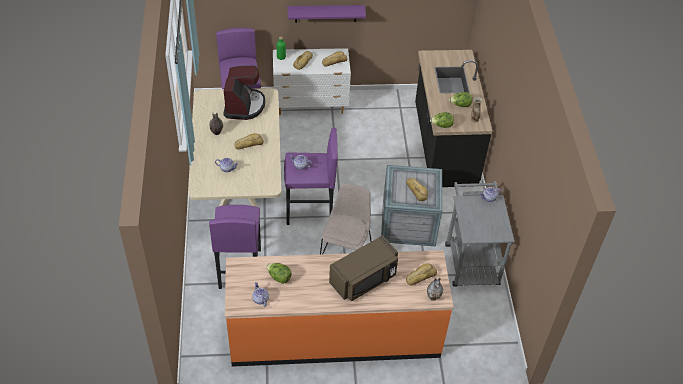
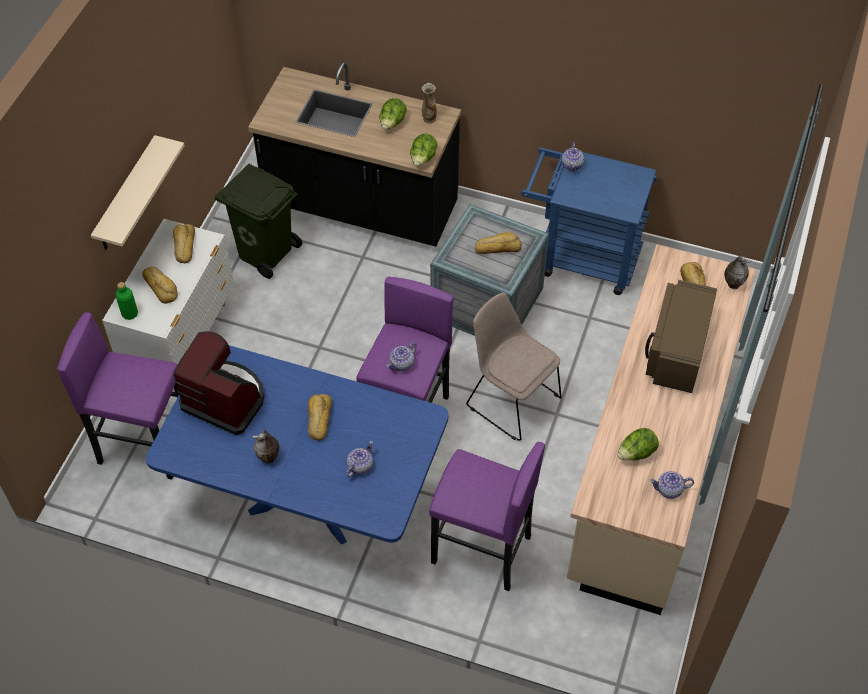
camera: 65 degrees left, 5 degrees up
beige dining table [188,88,281,207] -> blue dining table [146,345,449,545]
orange counter [225,250,454,367] -> beige counter [567,244,756,615]
purple shelf [287,5,366,23] -> beige shelf [91,135,185,250]
brown microwave [329,235,398,302] -> brown microwave turned 150 degrees counterclockwise [645,280,717,393]
grey cart [445,181,515,286] -> blue cart [521,148,657,295]
none -> green trash can [215,164,302,279]

